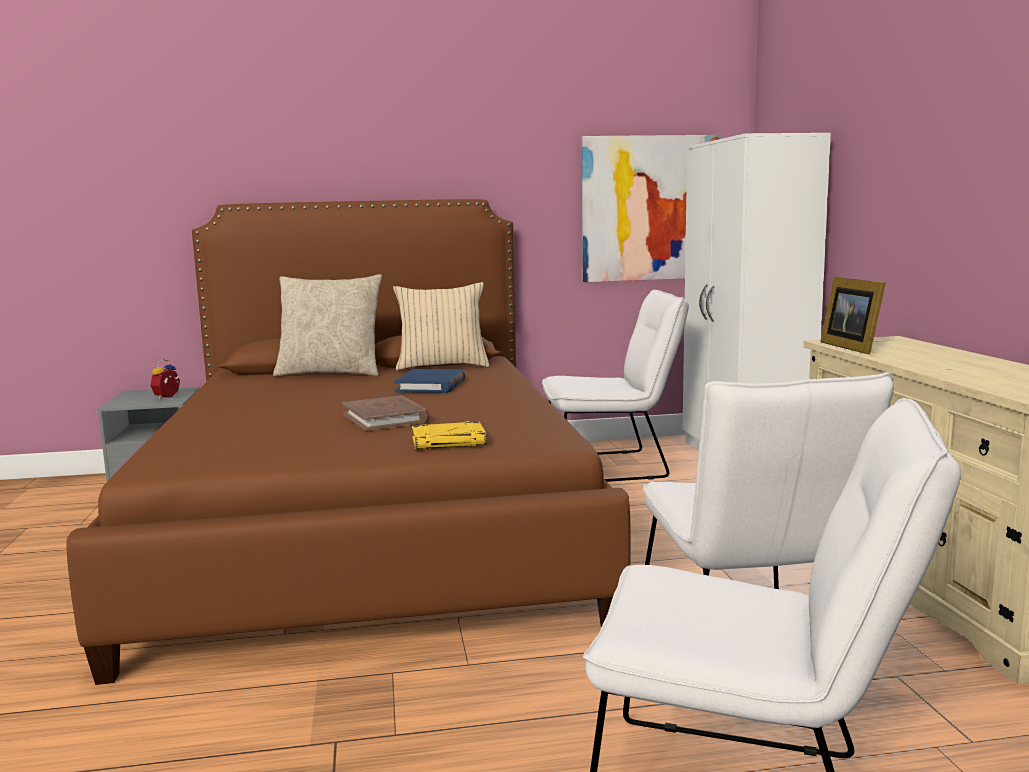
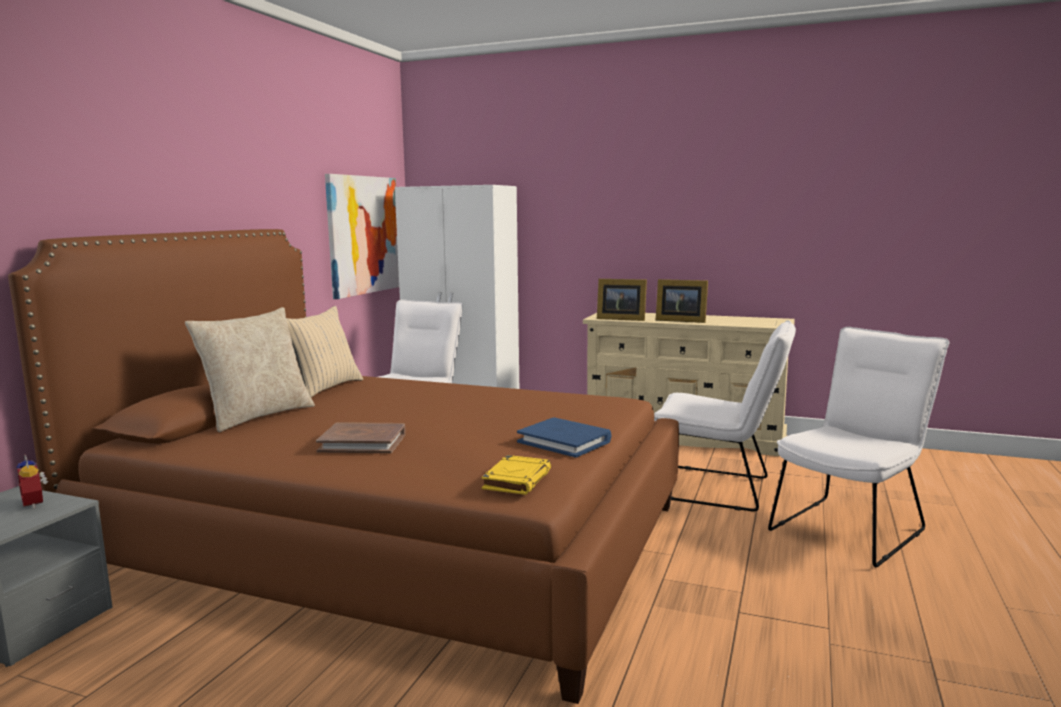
camera: 60 degrees left, 0 degrees up
brown book [342,395,430,431] -> brown book moved to [316,422,406,453]
blue book [394,369,466,393] -> blue book moved to [517,417,611,458]
yellow book [412,421,487,450] -> yellow book moved to [481,455,551,495]
none -> picture frame [656,279,708,323]

